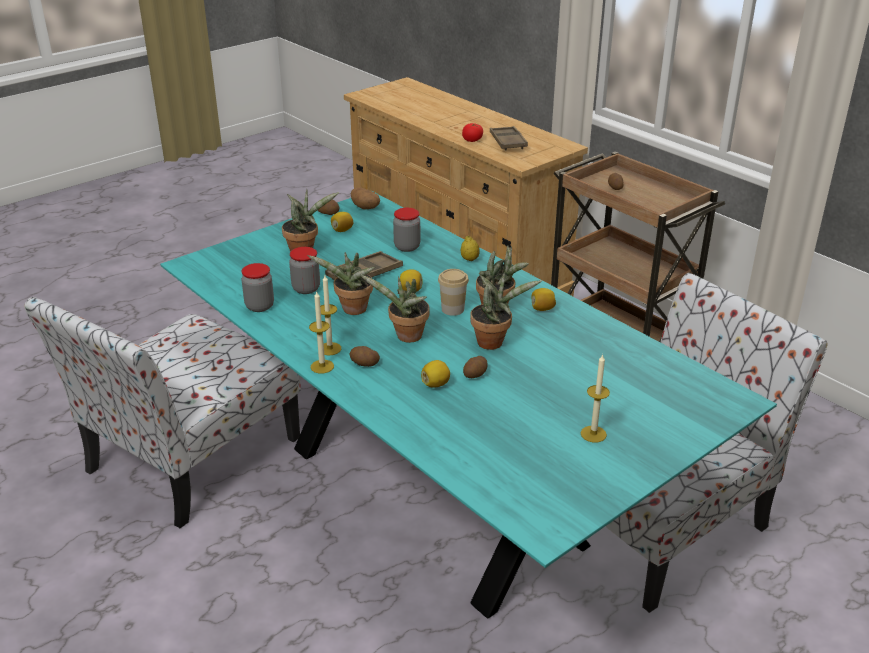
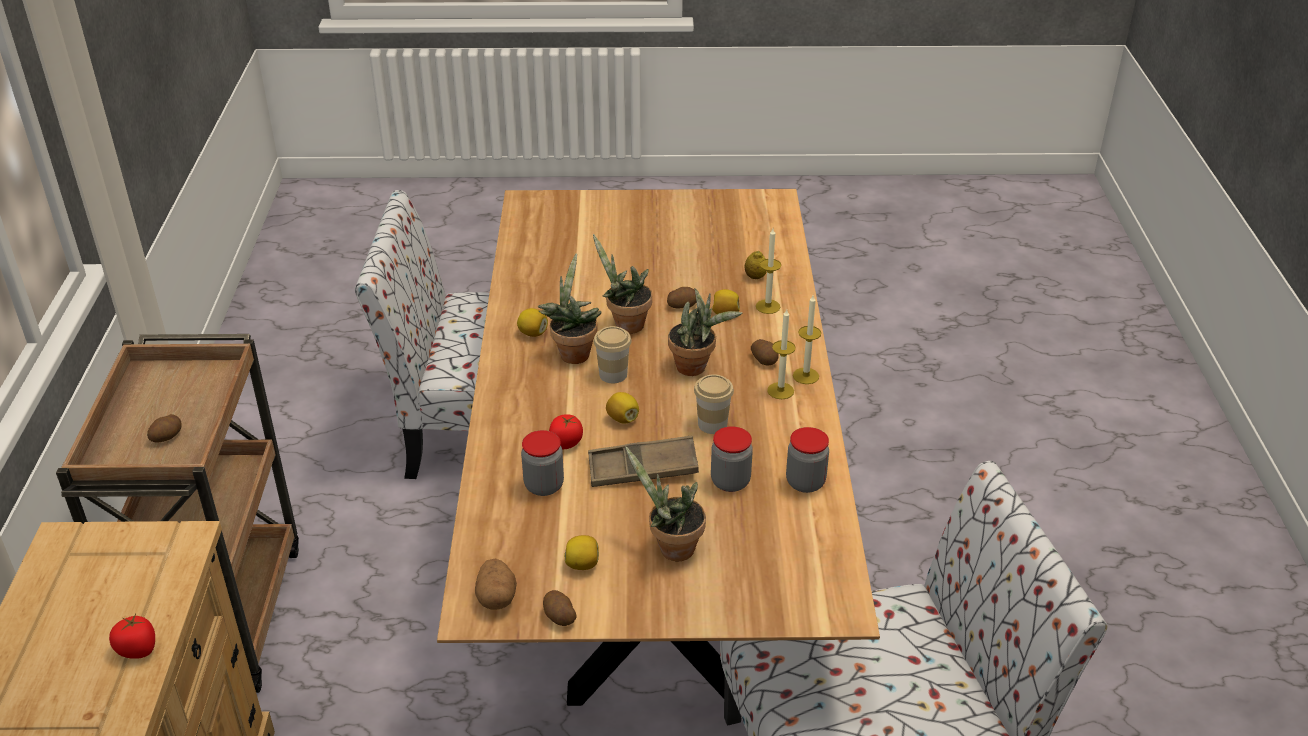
camera: 140 degrees left, 5 degrees up
turquoise dining table [160,191,777,619] -> brown dining table [437,189,880,706]
potted plant [307,252,375,315] -> cup [694,374,734,434]
lemon [461,236,480,261] -> lemon moved to [745,251,767,279]
brown tray [490,126,528,150] -> none
candle [581,354,610,443] -> candle moved to [756,229,781,314]
none -> tomato [549,414,583,449]

